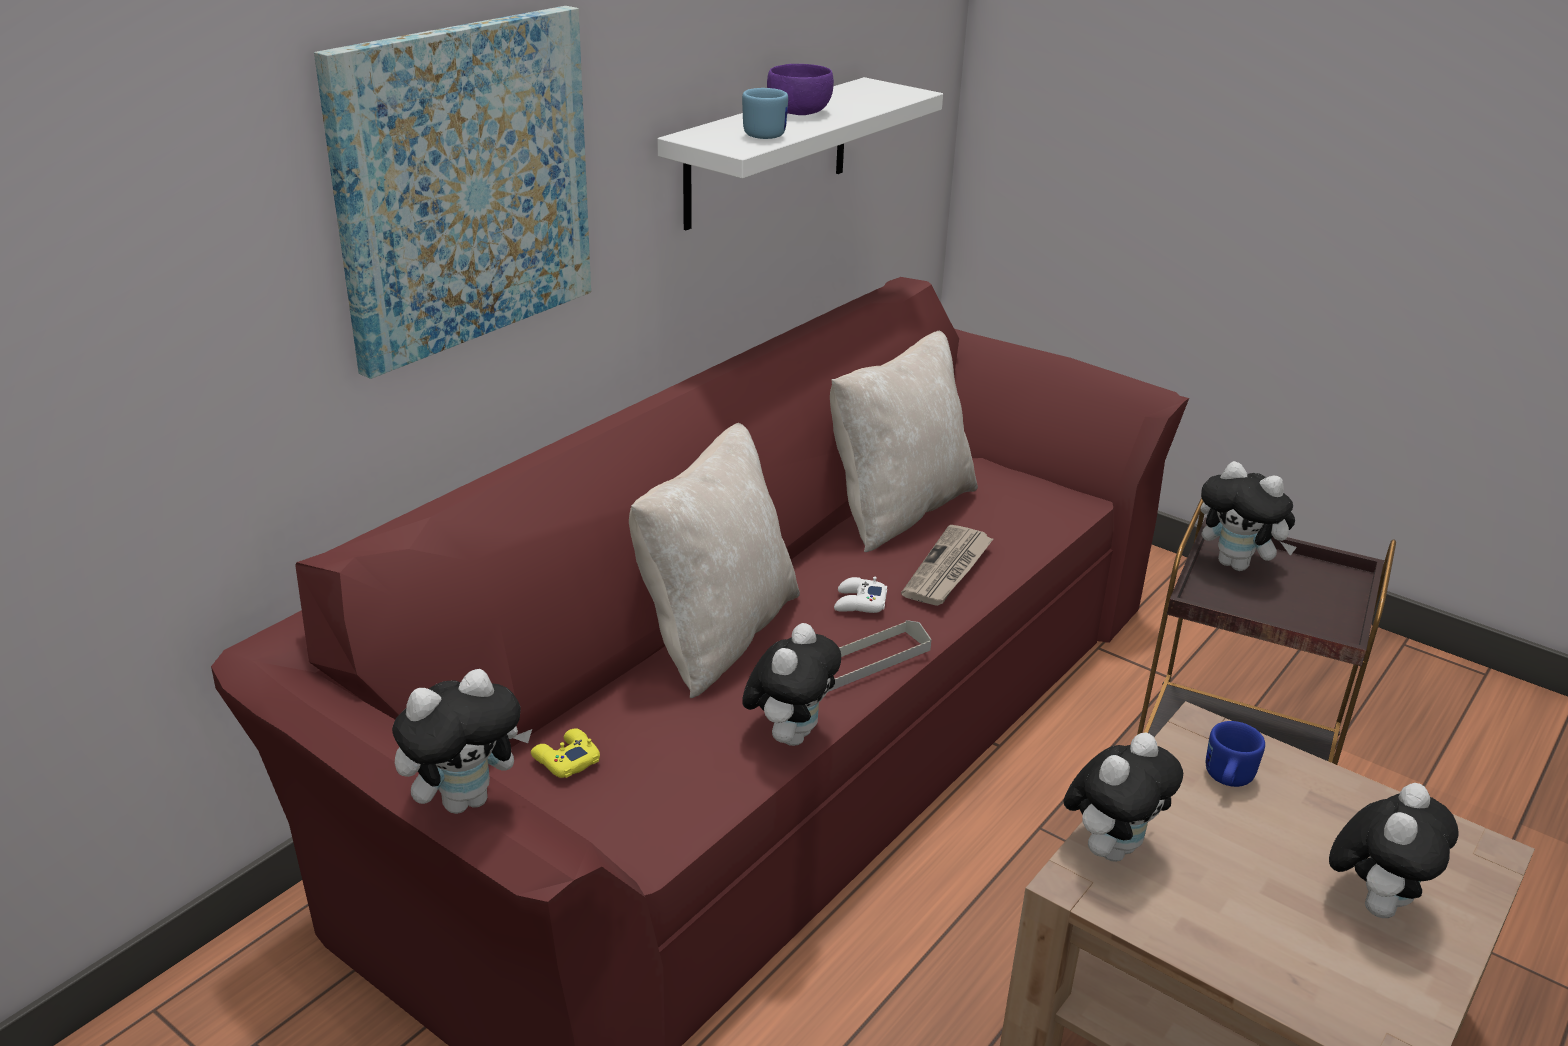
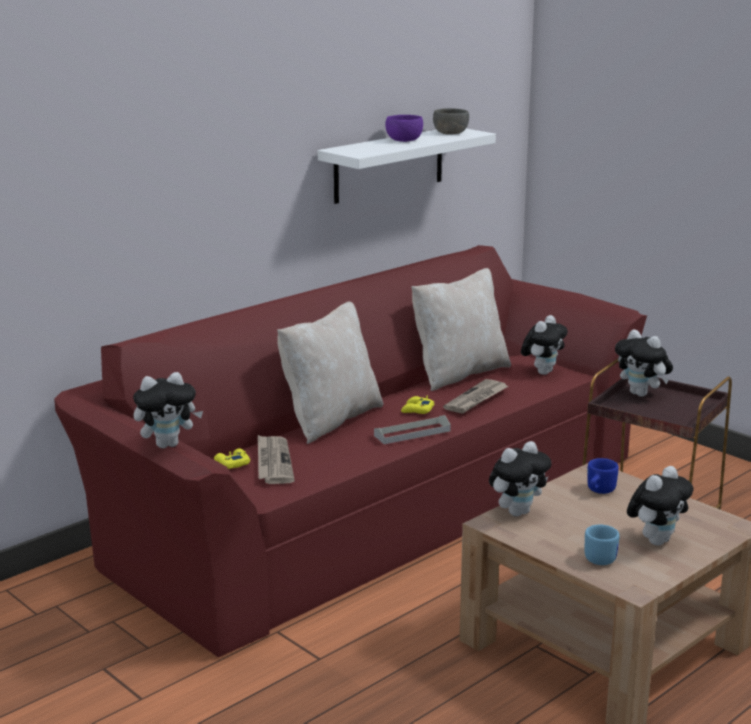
camera: 10 degrees right, 10 degrees down
picture [314,6,591,379] -> none
blue mug [742,88,788,139] -> blue mug moved to [585,525,619,565]
plush toy [742,623,841,746] -> plush toy moved to [521,315,568,375]
white game controller [834,577,887,613] -> yellow game controller [401,396,434,414]
none -> newspaper [258,435,295,484]
none -> grey bowl [433,108,469,135]

